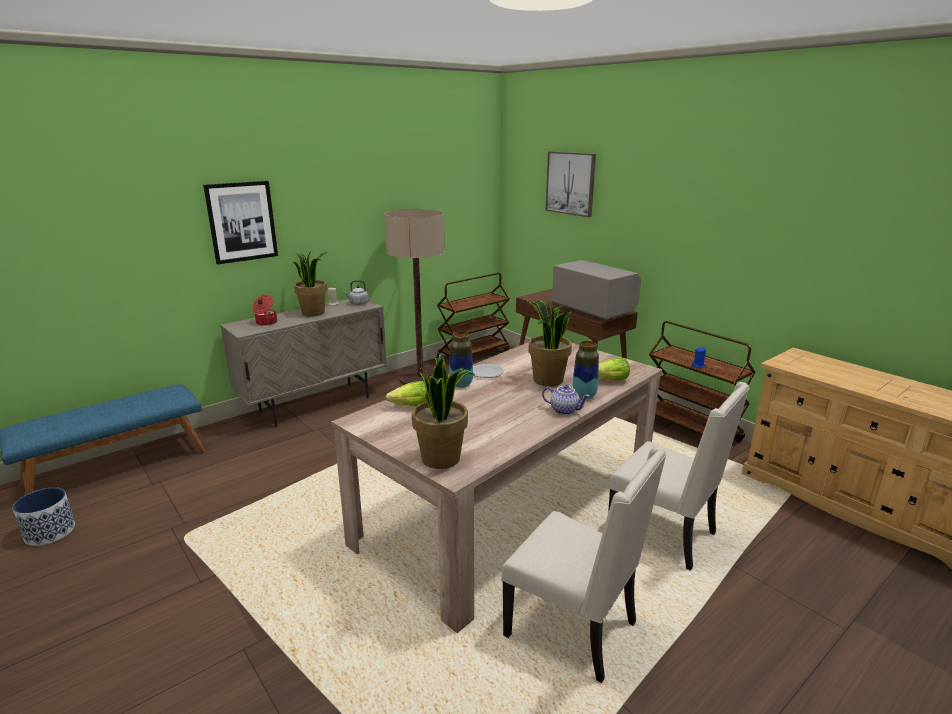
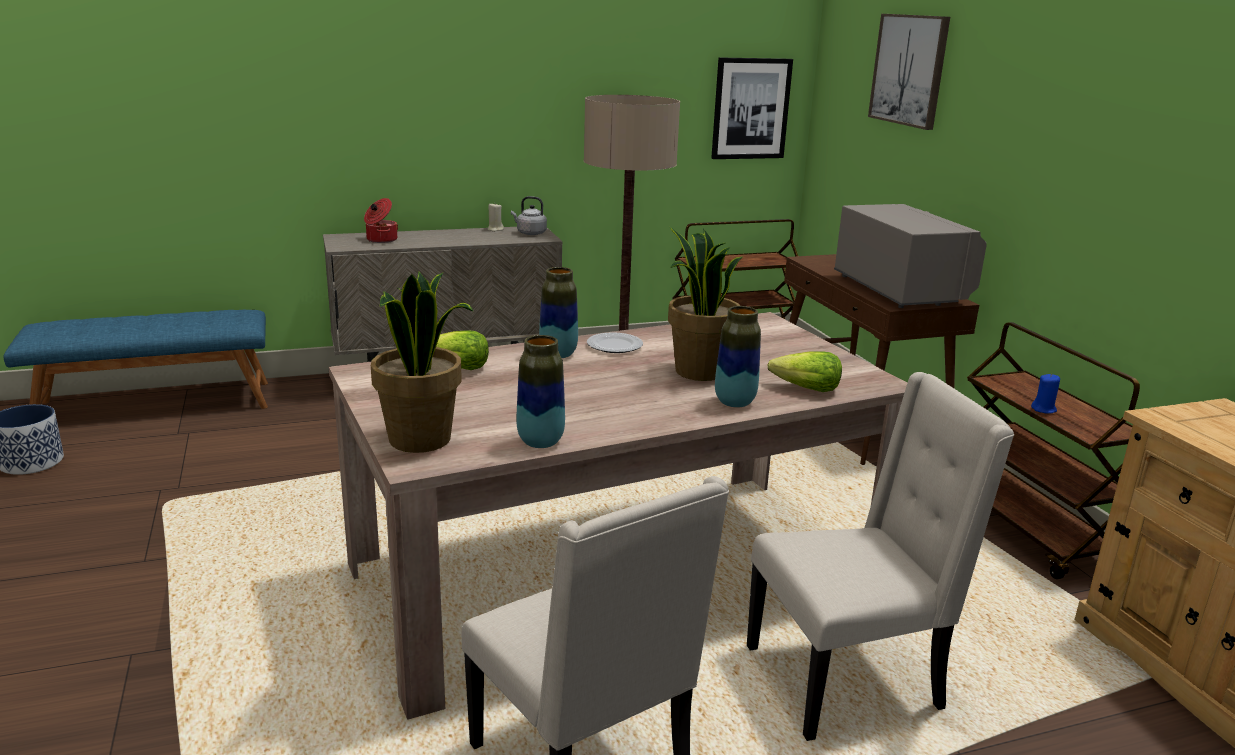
camera: 20 degrees right, 0 degrees up
picture [203,181,278,265] -> picture moved to [711,57,793,159]
potted plant [294,251,327,317] -> none
teapot [542,385,590,415] -> none
beige chair [608,382,750,571] -> beige chair turned 75 degrees counterclockwise [747,372,1014,741]
none -> vase [516,335,565,448]

